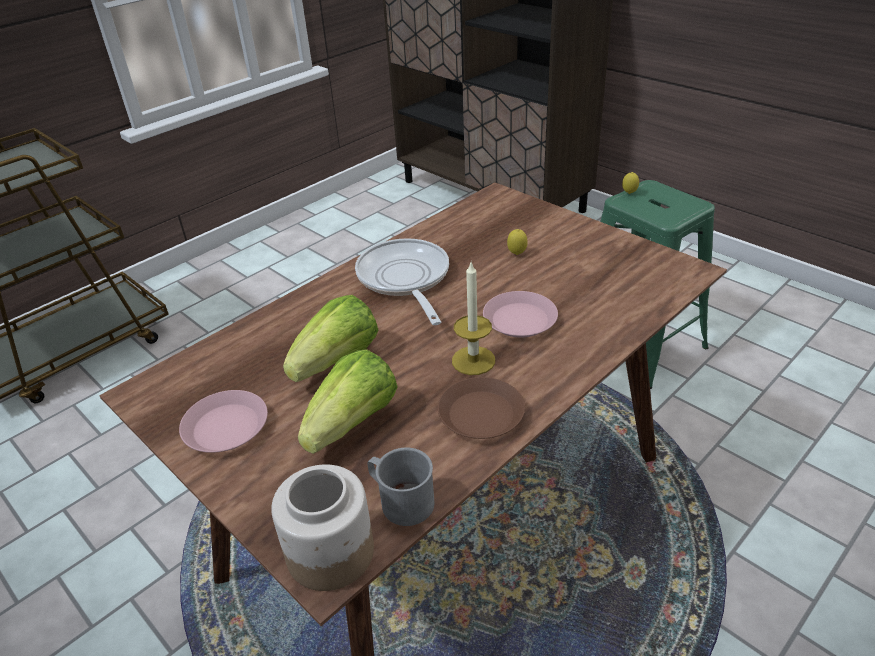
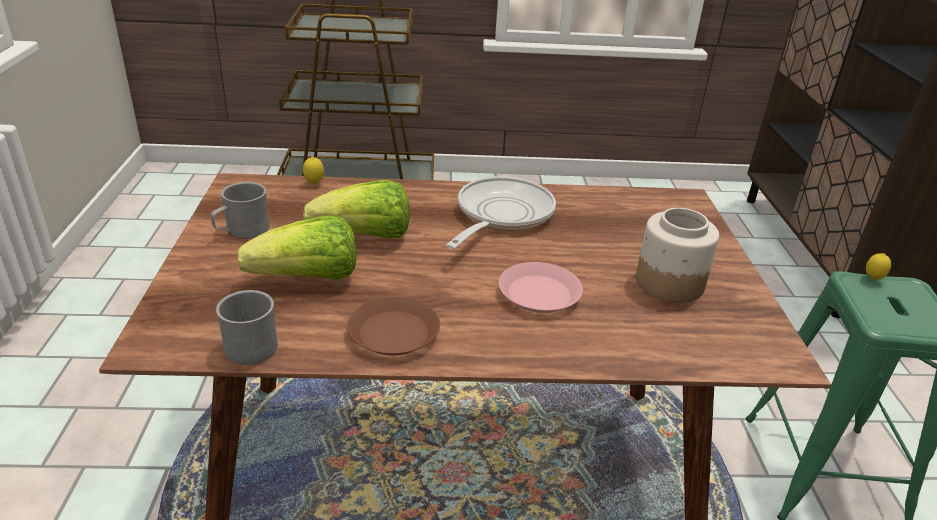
camera: 40 degrees right, 5 degrees down
pink plate [179,390,268,453] -> grey mug [211,182,270,239]
jar [271,464,374,591] -> jar moved to [636,208,719,303]
candle [452,260,495,375] -> none
lemon [507,229,528,255] -> lemon moved to [303,157,324,185]

